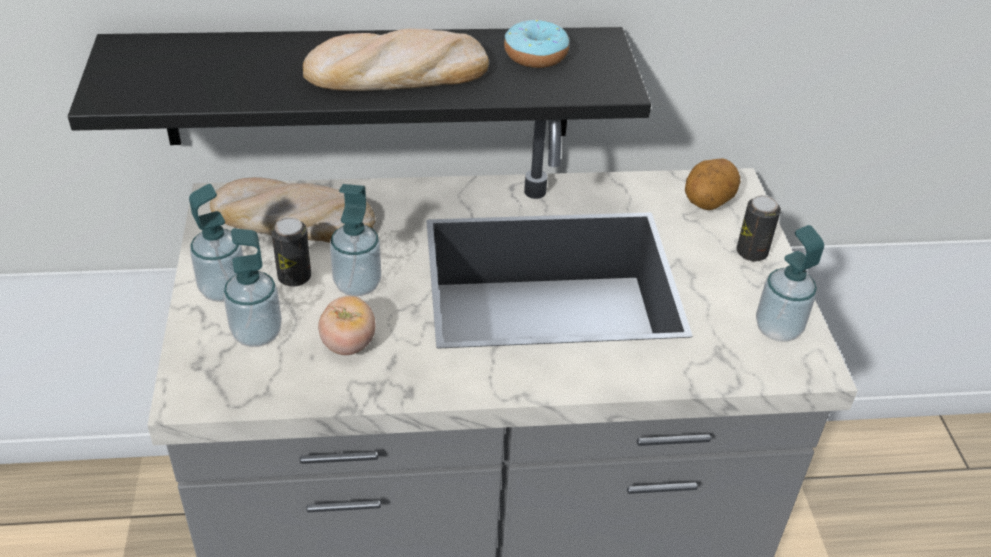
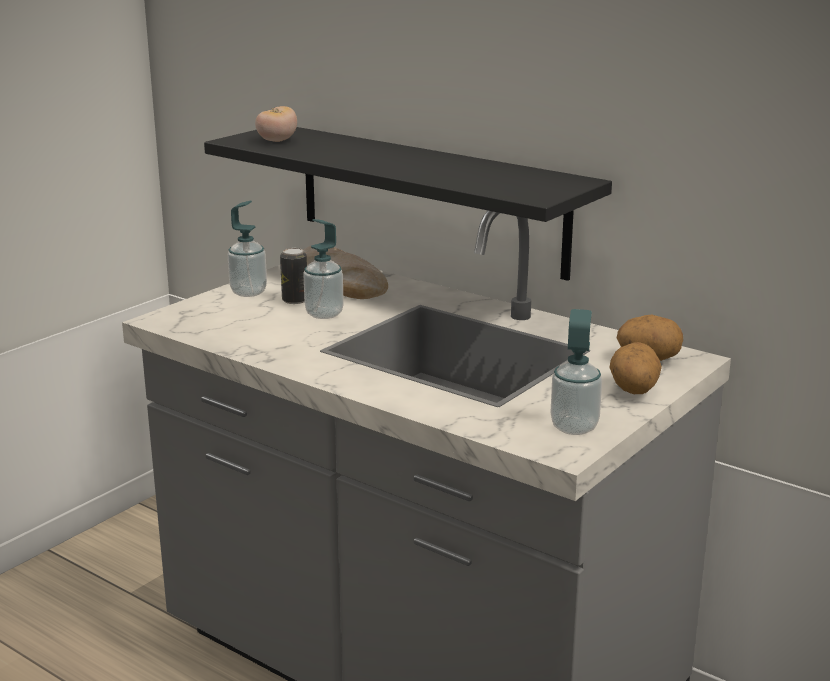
camera: 45 degrees right, 20 degrees down
soap dispenser [223,228,282,347] -> none
bread [303,28,489,91] -> none
tomato [318,296,376,355] -> tomato moved to [255,106,297,142]
donut [504,19,569,68] -> none
can [736,195,781,262] -> potato [610,342,662,394]

